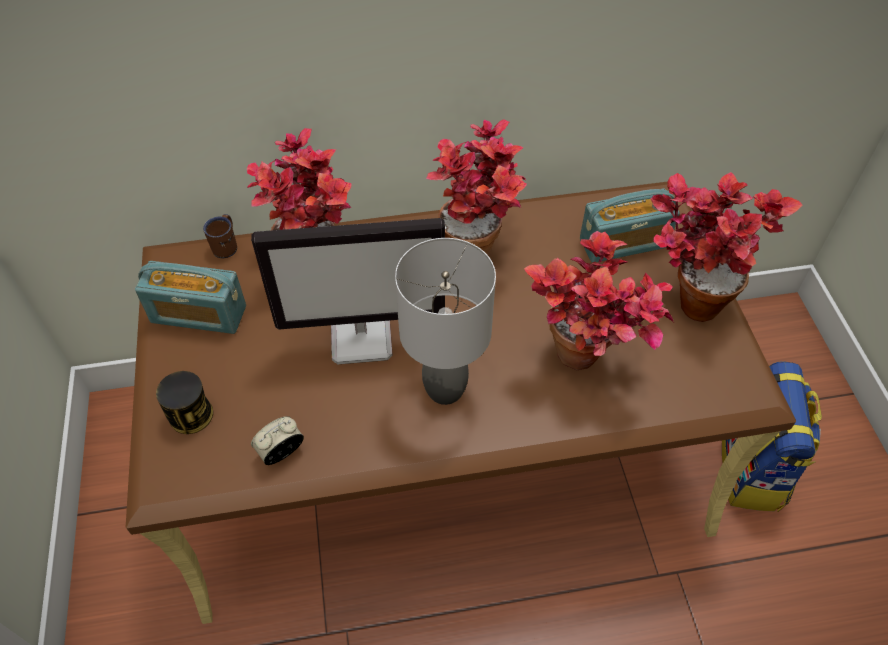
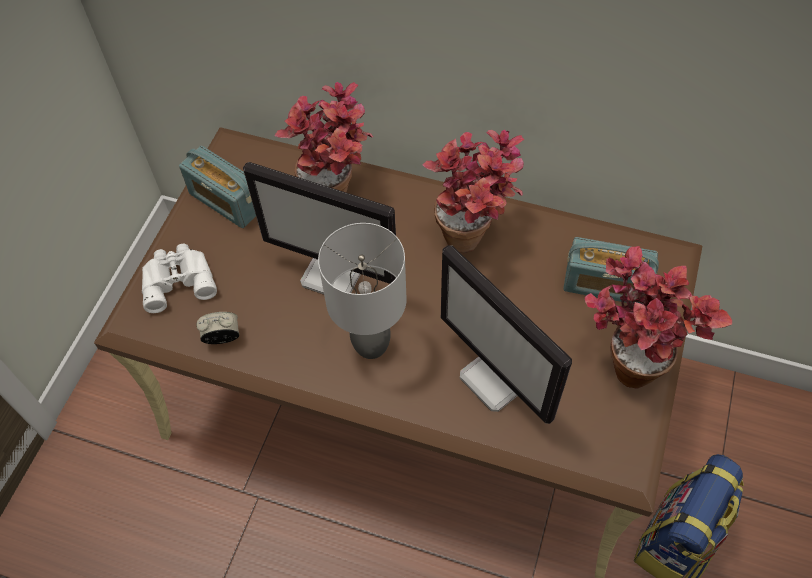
camera: 30 degrees right, 5 degrees up
can [156,371,213,434] -> white binoculars [142,244,217,313]
brown mug [203,214,237,258] -> none
potted plant [524,231,674,370] -> monitor [441,245,572,424]

